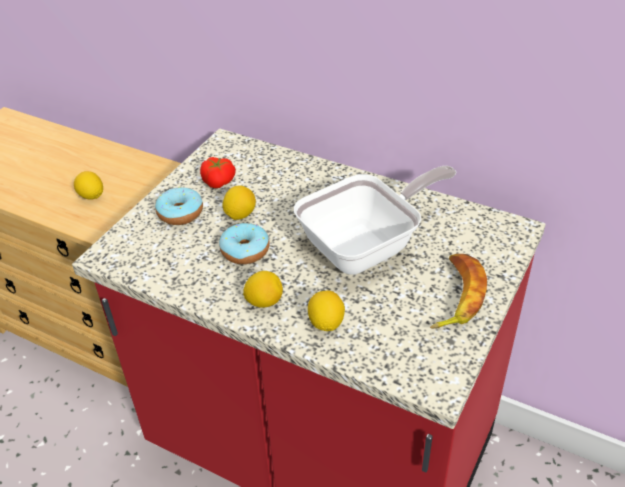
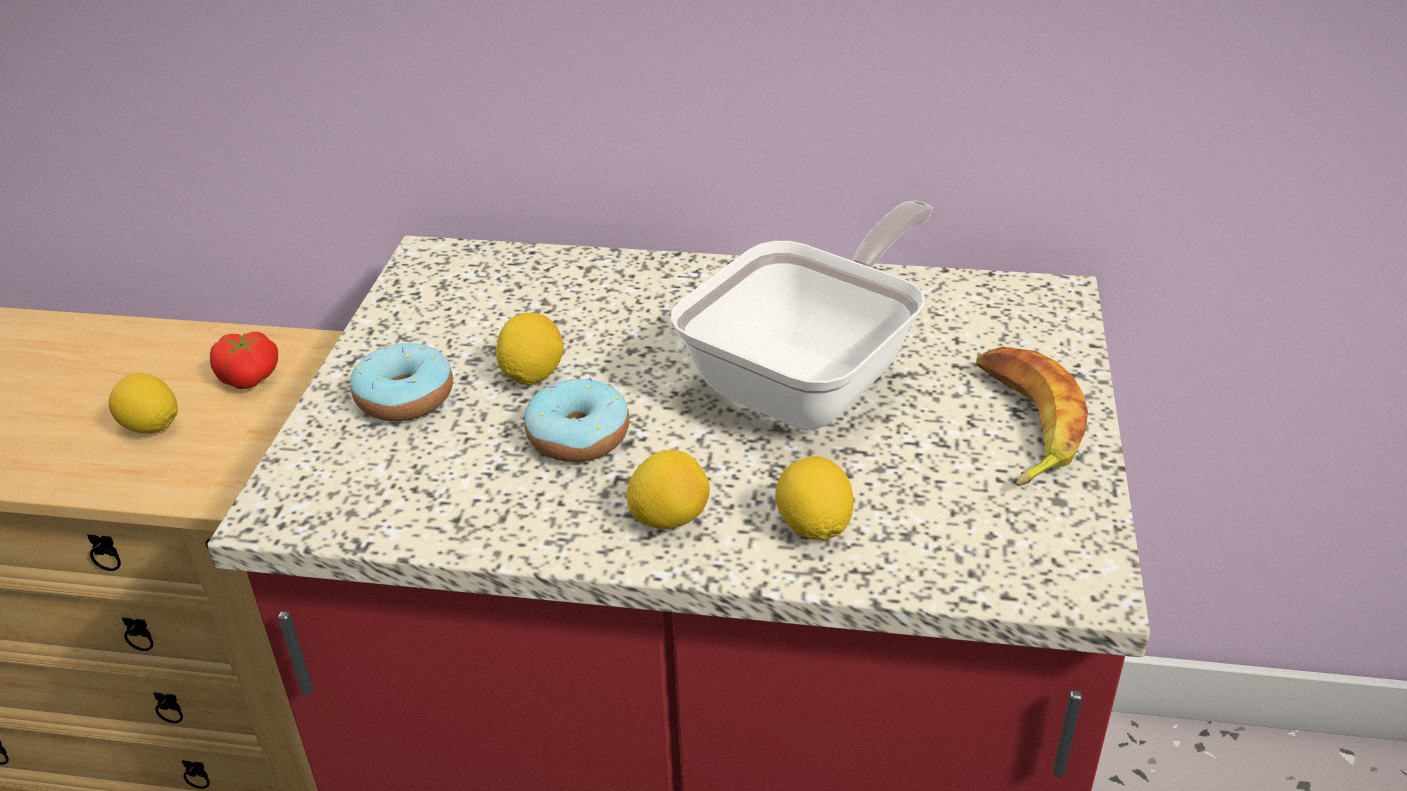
camera: 20 degrees left, 5 degrees down
tomato [200,157,236,188] -> tomato moved to [210,332,278,389]

